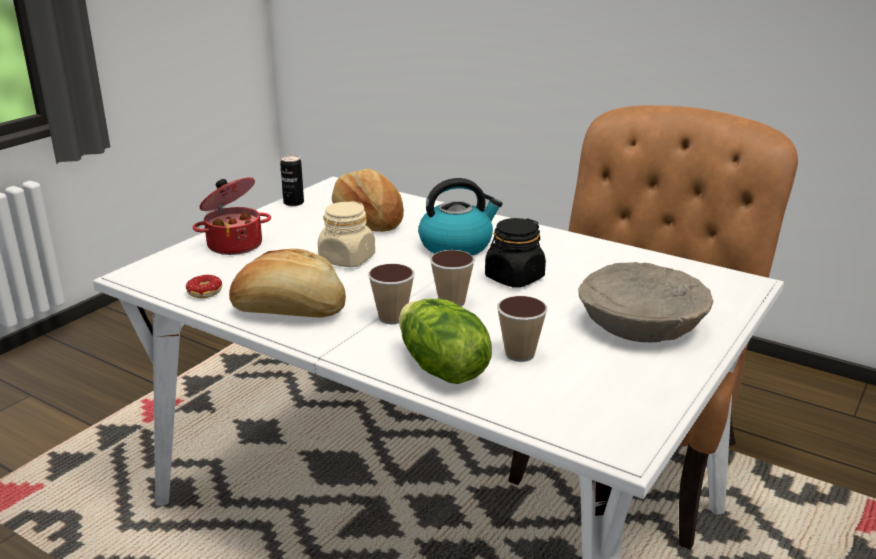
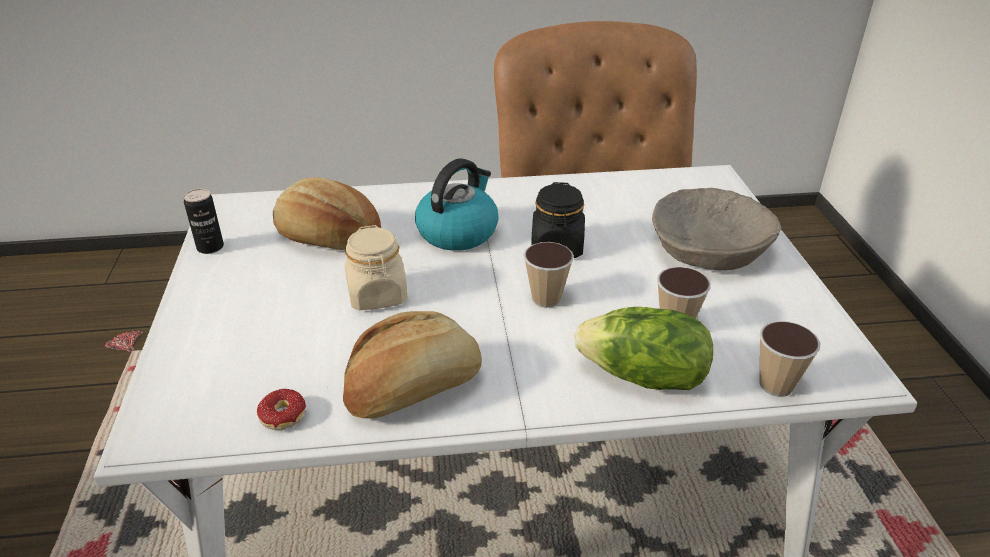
camera: 40 degrees left, 10 degrees up
cooking pot [192,177,271,255] -> none
cup [368,263,415,324] -> cup moved to [759,321,820,397]

